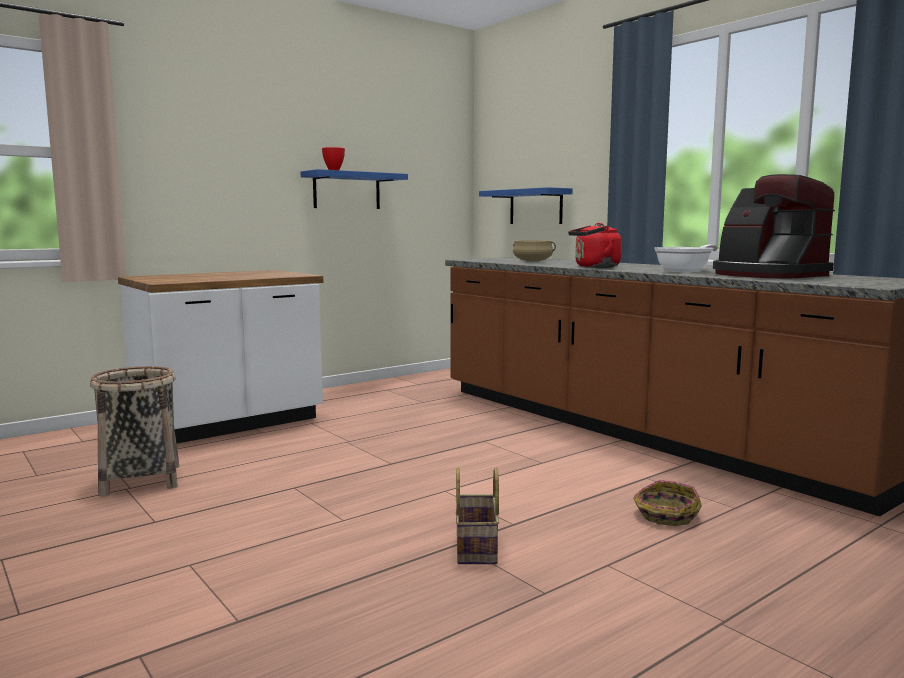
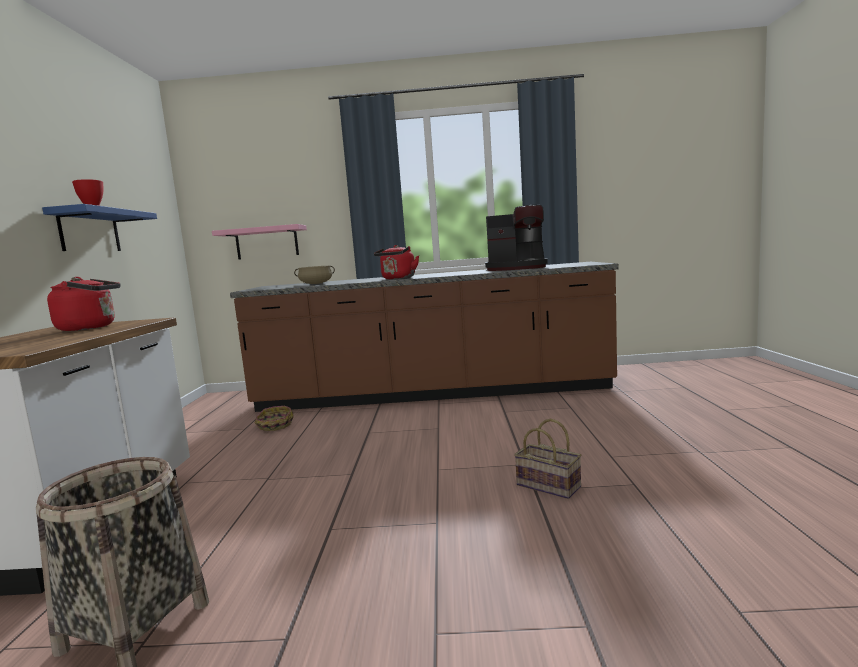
camera: 50 degrees left, 0 degrees up
blue shelf [479,187,573,224] -> pink shelf [212,224,307,260]
basket [633,480,702,526] -> basket moved to [254,406,294,431]
frying pan [654,245,718,273] -> none
none -> red kettle [47,277,120,331]

